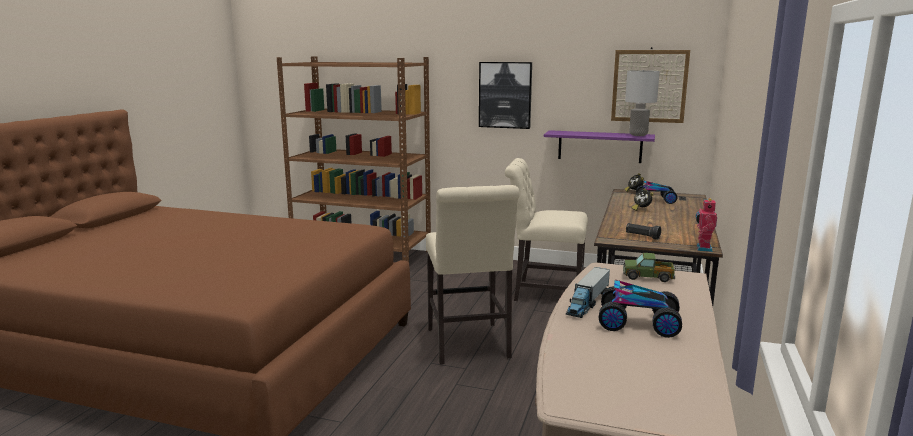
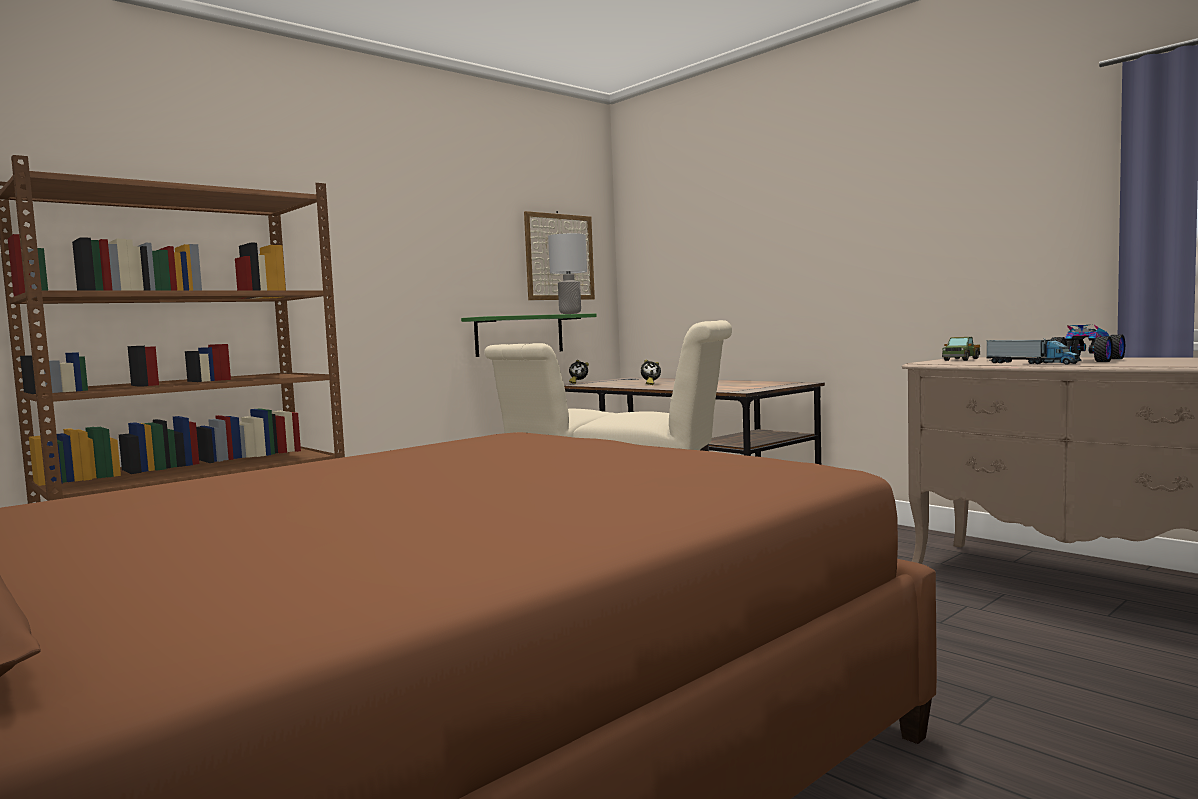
camera: 60 degrees left, 10 degrees down
picture [479,62,532,129] -> none
purple shelf [544,130,655,163] -> green shelf [461,313,597,357]
black flashlight [626,223,661,240] -> none
toy car [636,181,678,204] -> none
toy robot [695,198,717,252] -> none

